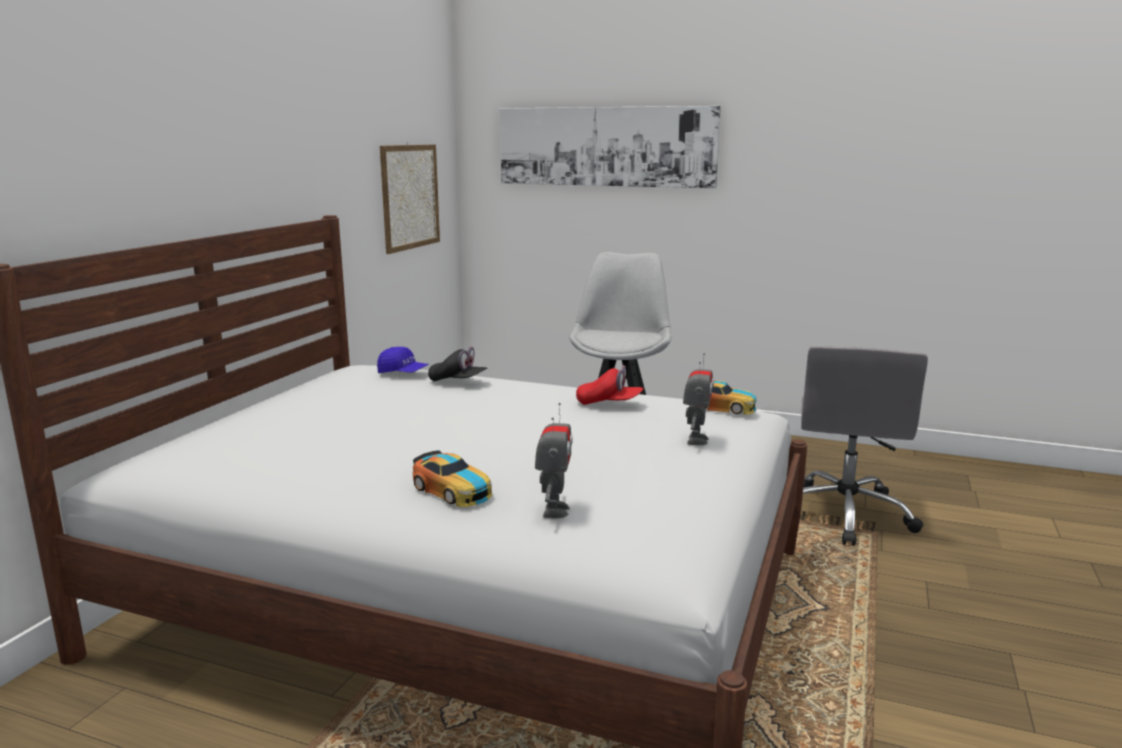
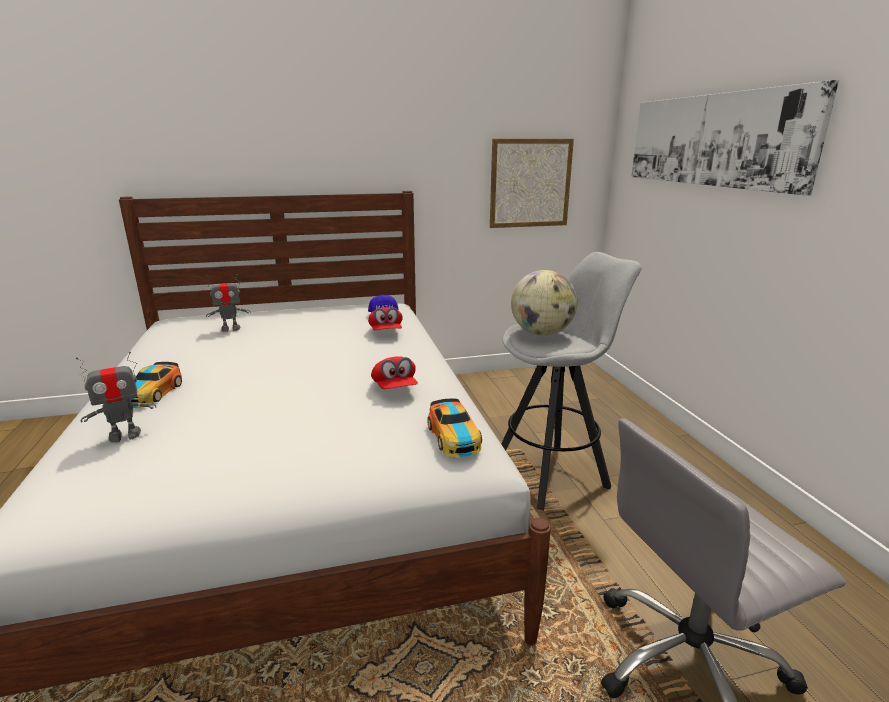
camera: 55 degrees right, 5 degrees up
black cap [428,347,487,382] -> red cap [368,307,403,330]
toy robot [683,353,714,445] -> toy robot moved to [206,274,250,332]
none -> globe [511,270,577,336]

